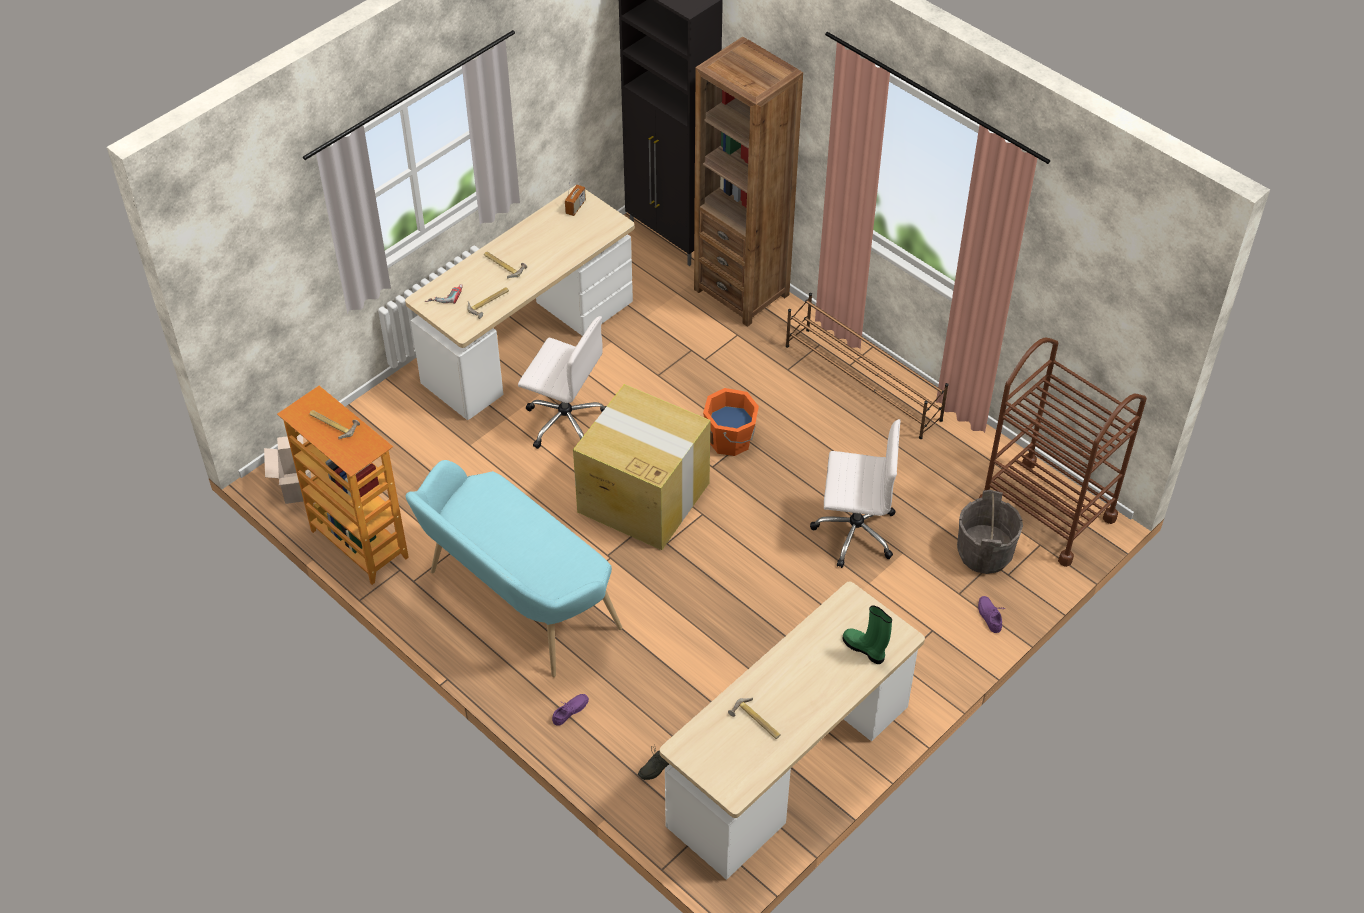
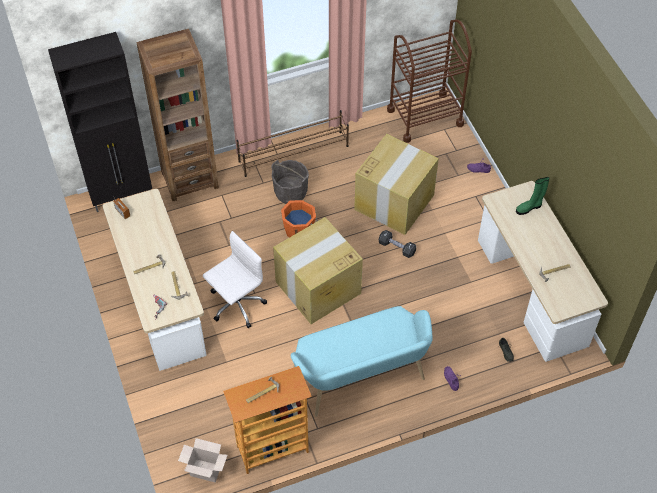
camera: 65 degrees left, 5 degrees up
white office chair [810,419,900,568] -> cardboard box [354,134,439,235]
grey bucket [957,490,1023,574] -> grey bucket moved to [271,160,309,204]
none -> black dumbbell [379,230,416,258]

